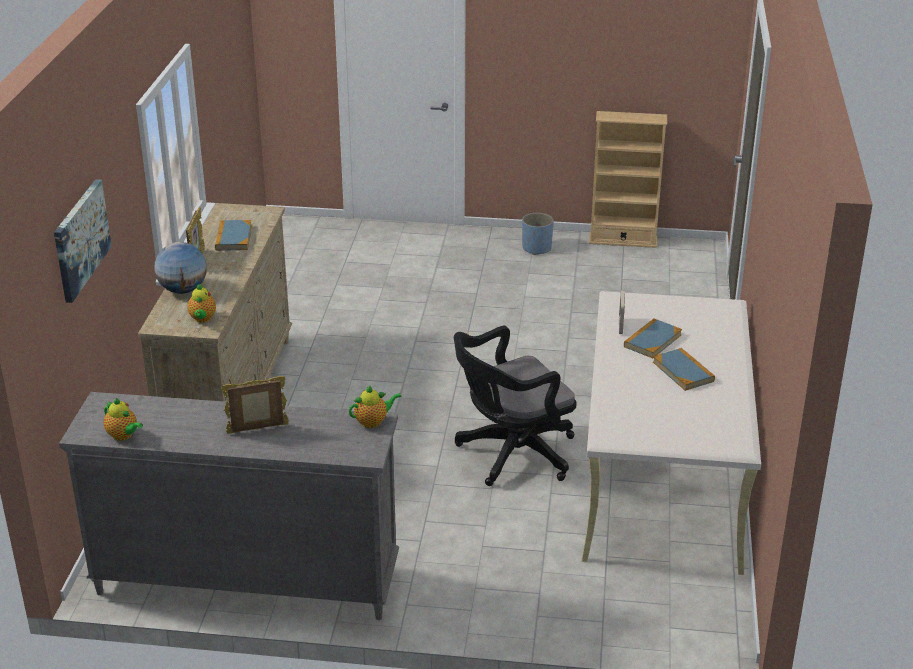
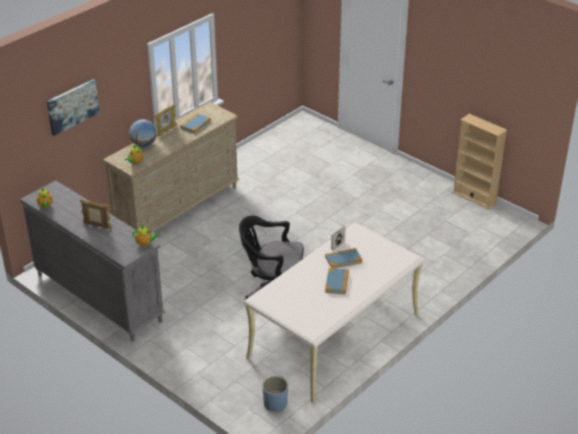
camera: 35 degrees right, 5 degrees up
blue planter [522,213,554,255] -> blue planter moved to [263,376,288,412]

